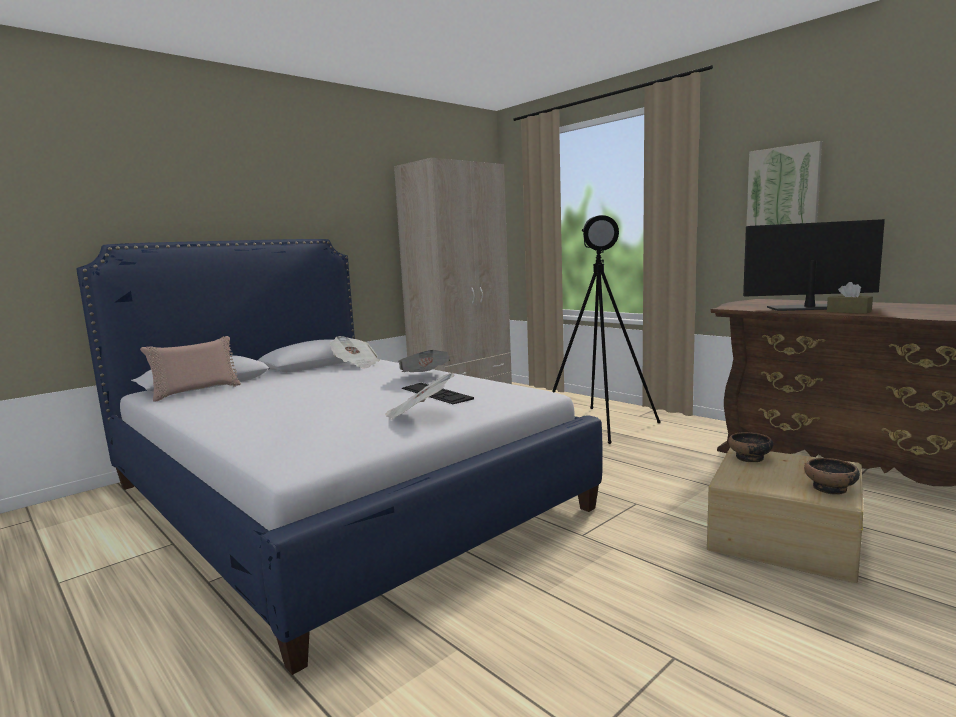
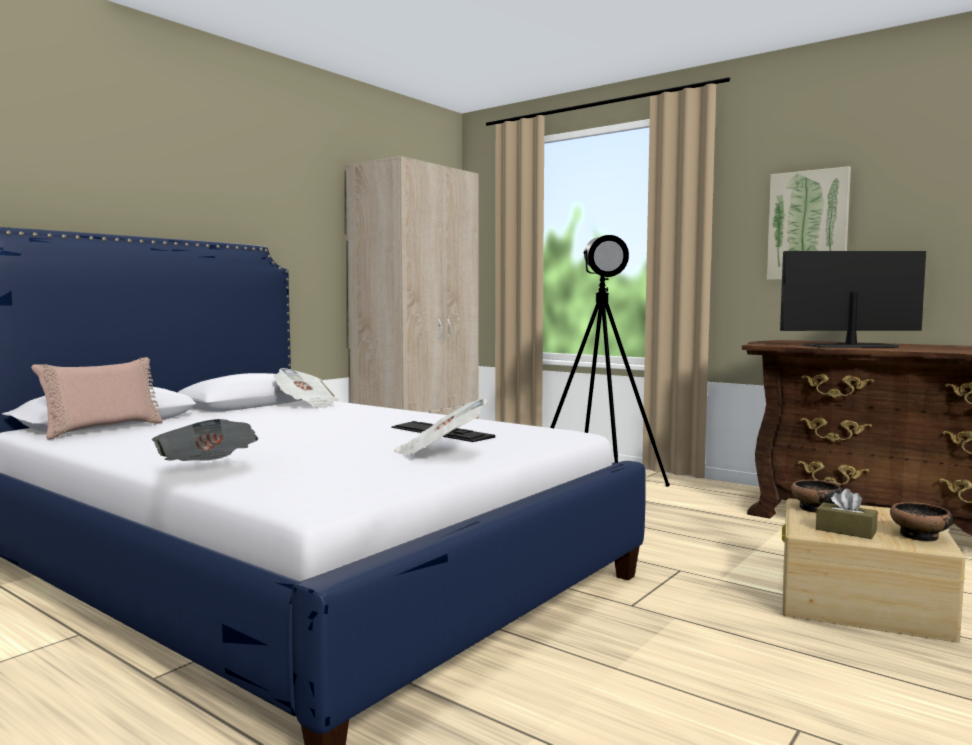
camera: 10 degrees left, 5 degrees down
newspaper [398,350,451,372] -> newspaper moved to [152,419,258,461]
brown tissue box [827,282,873,314] -> brown tissue box moved to [816,489,878,539]

